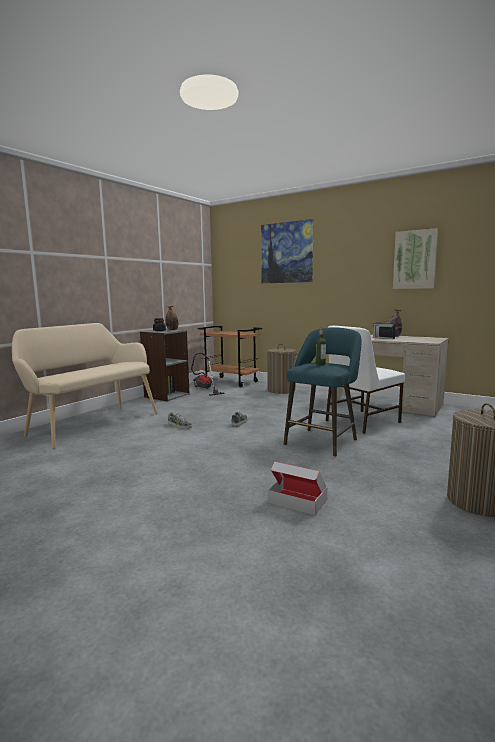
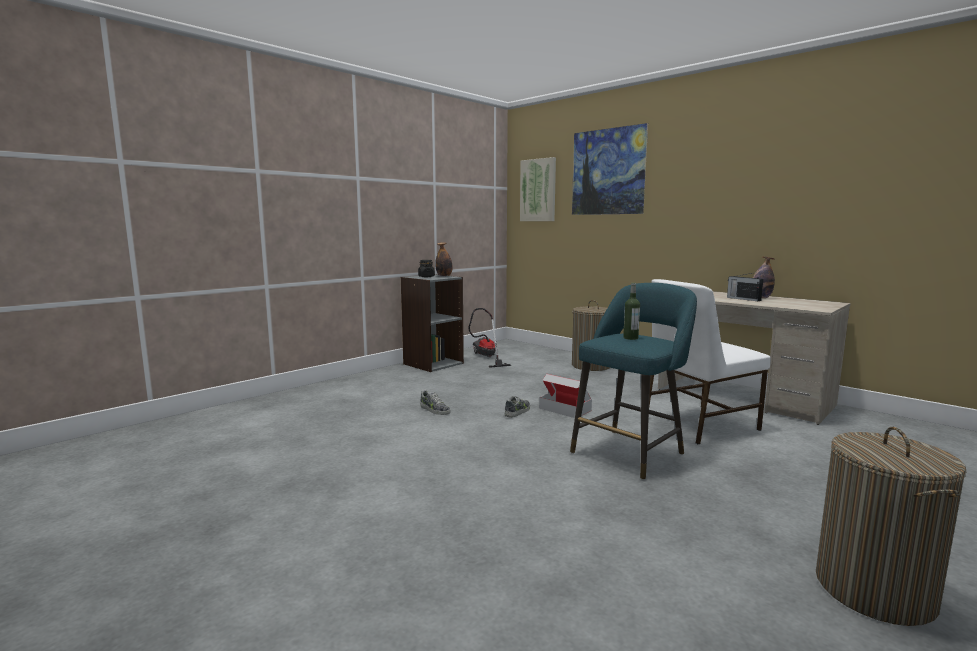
camera: 10 degrees right, 0 degrees up
beige bench [12,323,157,449] -> none
brown cart [198,326,262,387] -> none
cardboard box [268,461,327,515] -> cardboard box moved to [539,374,592,418]
picture [393,228,438,289] -> picture moved to [520,157,556,221]

